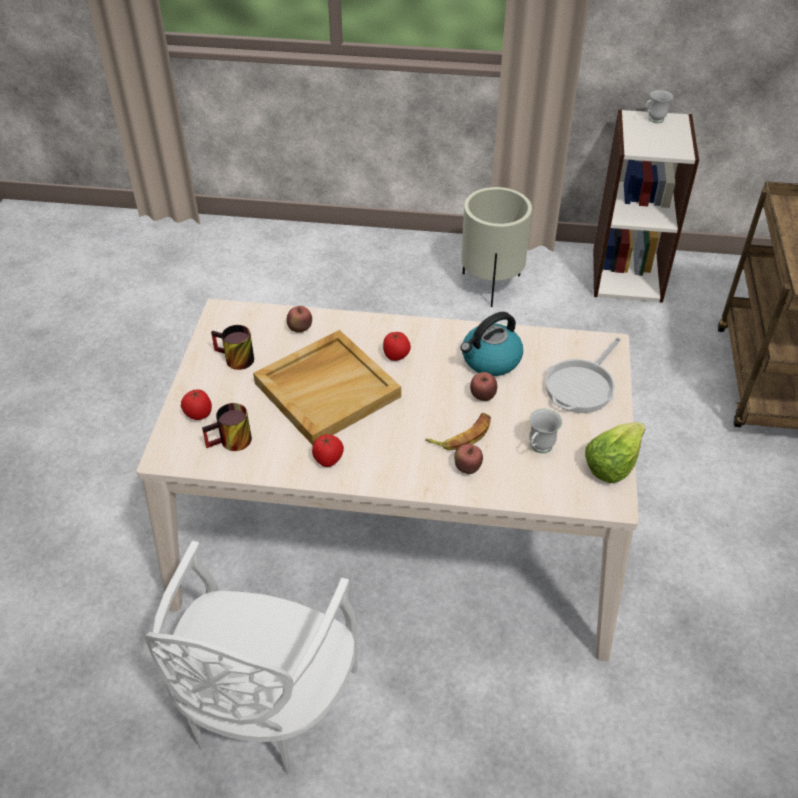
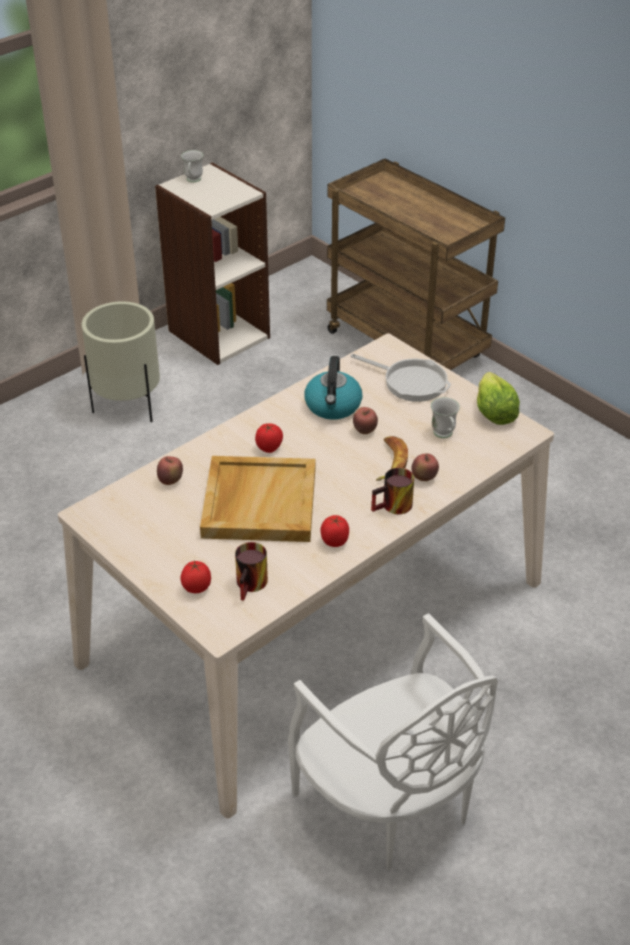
camera: 50 degrees left, 5 degrees down
mug [211,325,254,370] -> mug moved to [371,468,414,514]
frying pan [546,337,621,413] -> frying pan turned 45 degrees counterclockwise [350,354,451,402]

